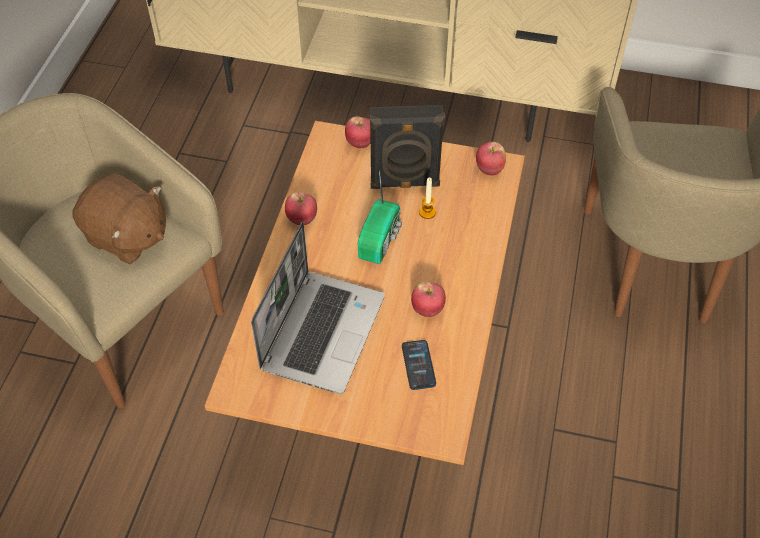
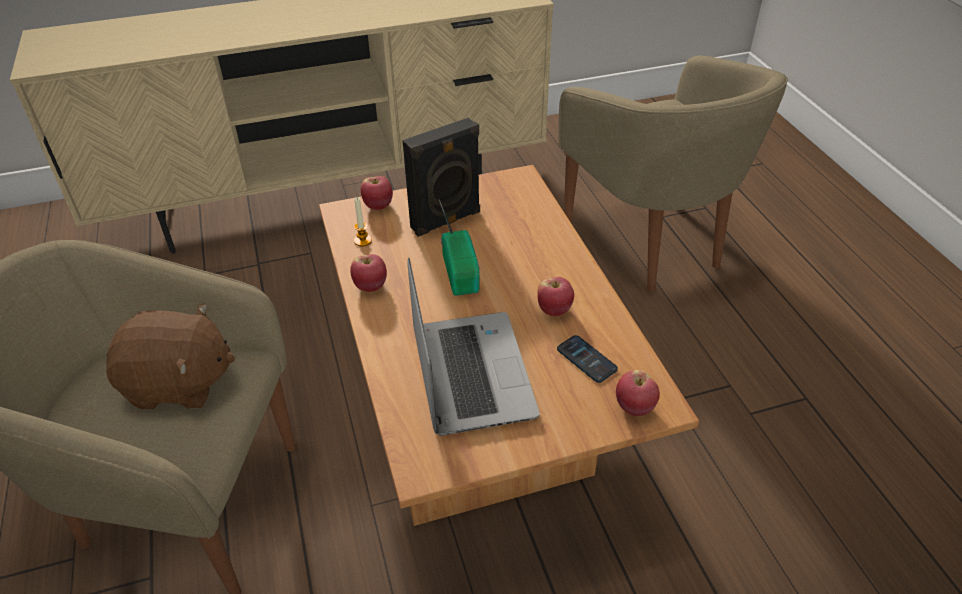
camera: 30 degrees left, 10 degrees down
candle [419,178,436,219] -> candle moved to [354,197,372,246]
apple [476,141,506,176] -> apple moved to [616,370,660,416]

